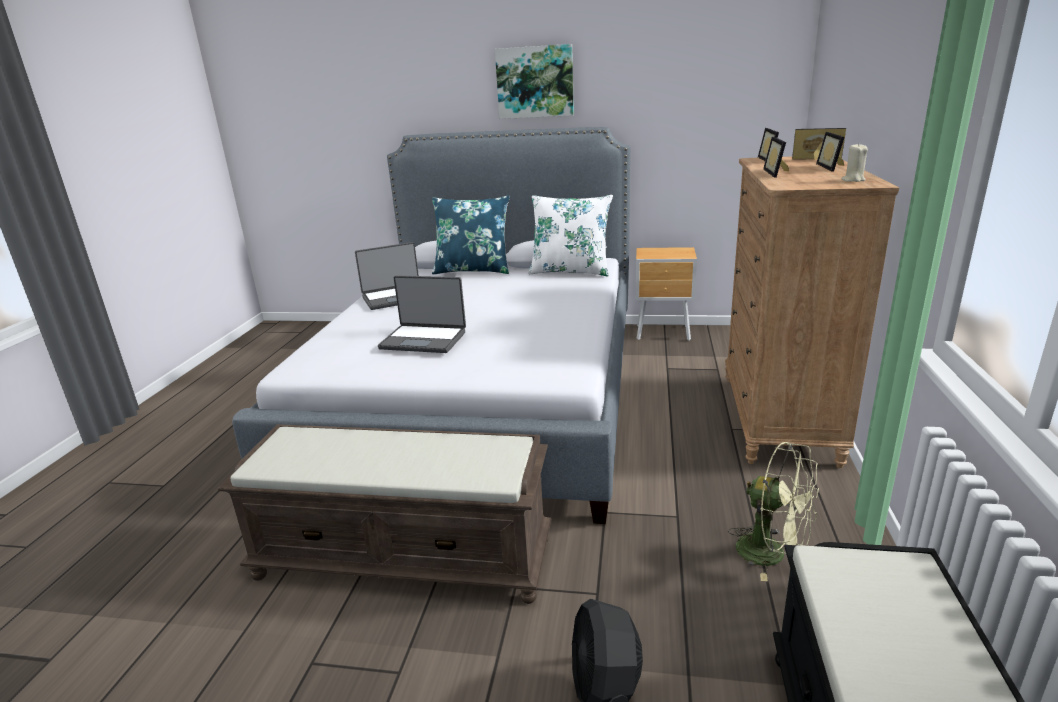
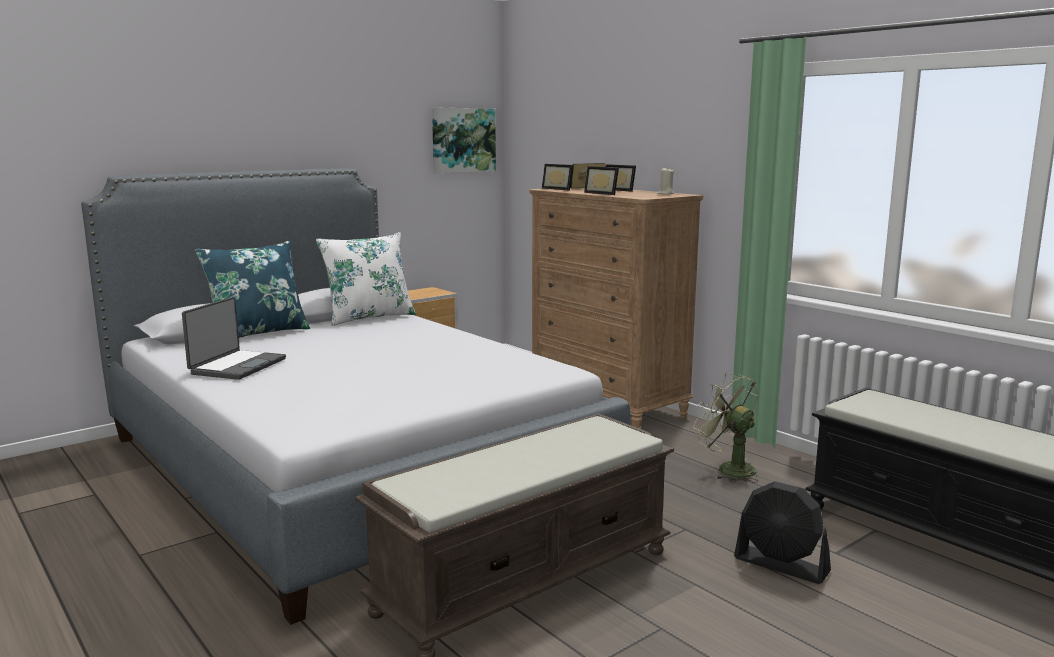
camera: 50 degrees left, 10 degrees down
laptop [378,275,466,353] -> none
picture [495,44,574,119] -> picture moved to [432,107,496,174]
green fan [728,442,819,582] -> green fan turned 120 degrees counterclockwise [693,373,758,483]

